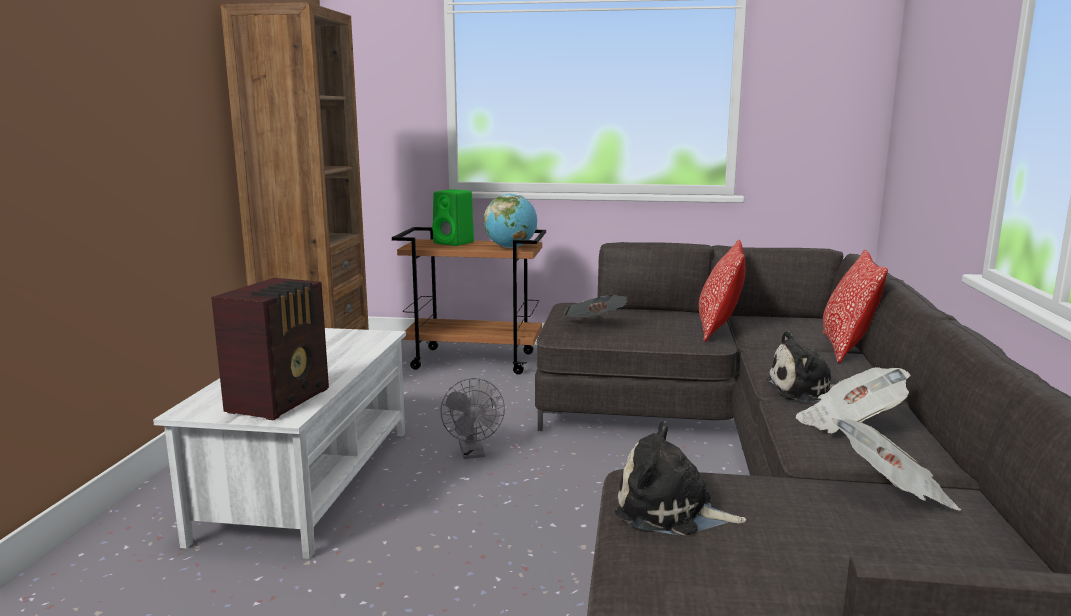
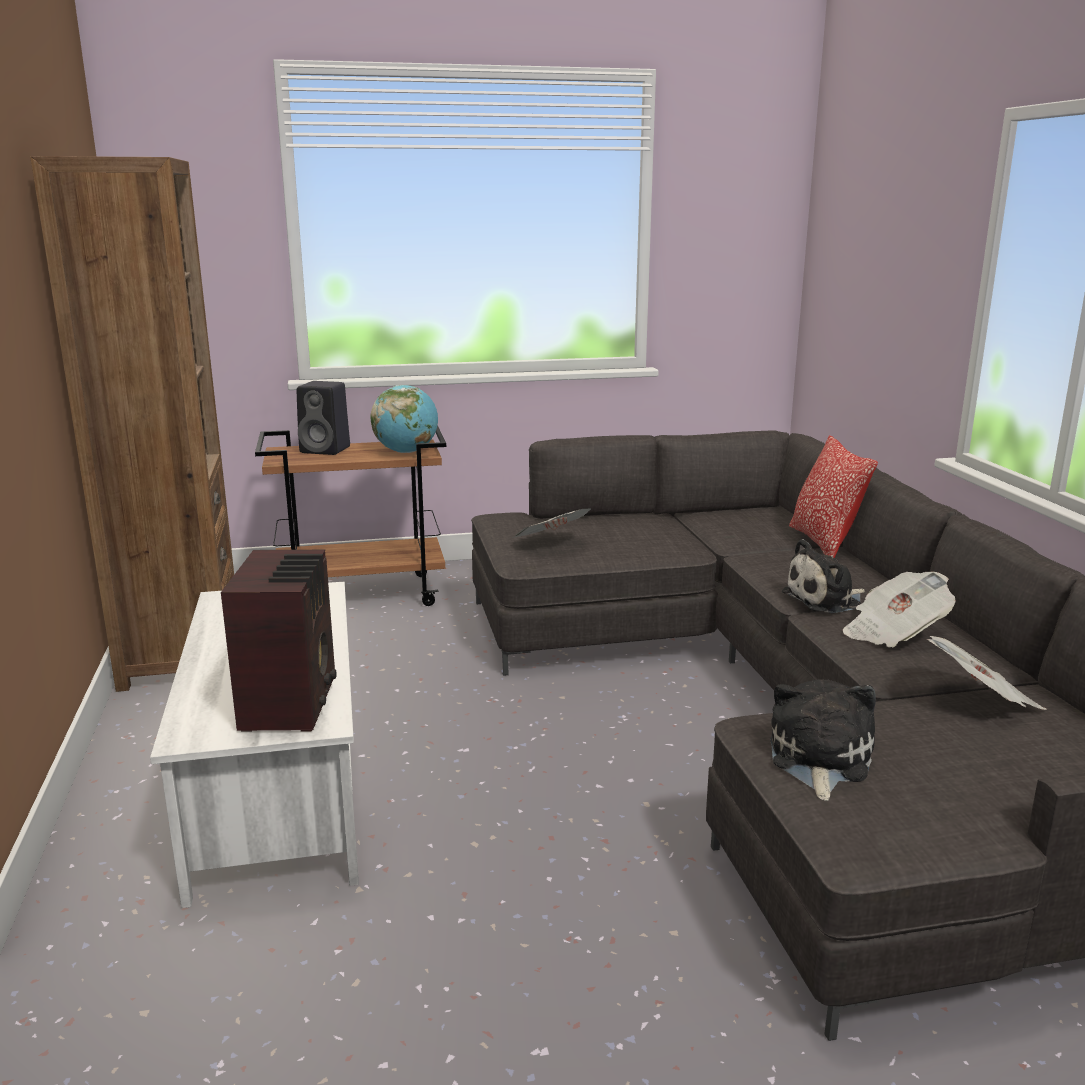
camera: 20 degrees left, 5 degrees up
green speaker [432,189,474,246] -> black speaker [297,381,350,455]
grey fan [440,378,505,459] -> none
plush toy [615,421,746,536] -> plush toy turned 105 degrees clockwise [770,680,876,801]
pillow [699,239,746,342] -> none

